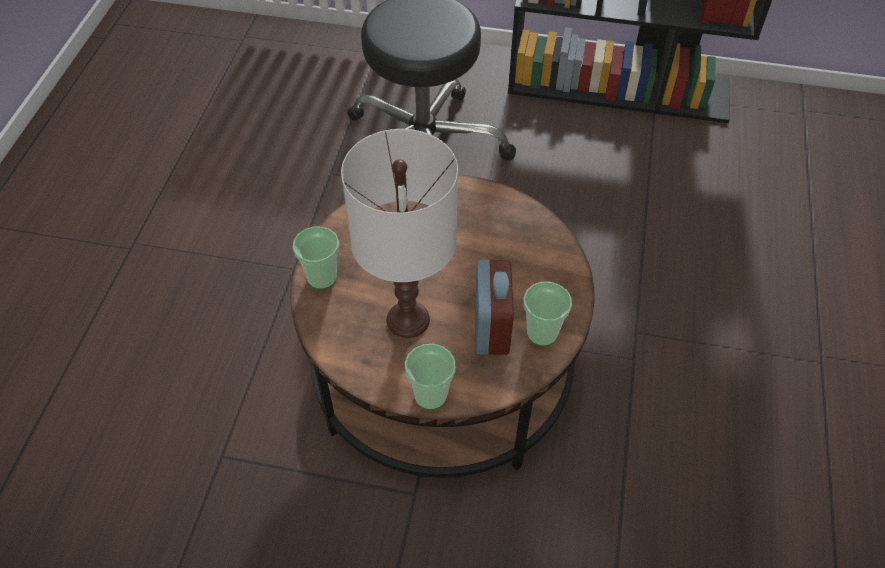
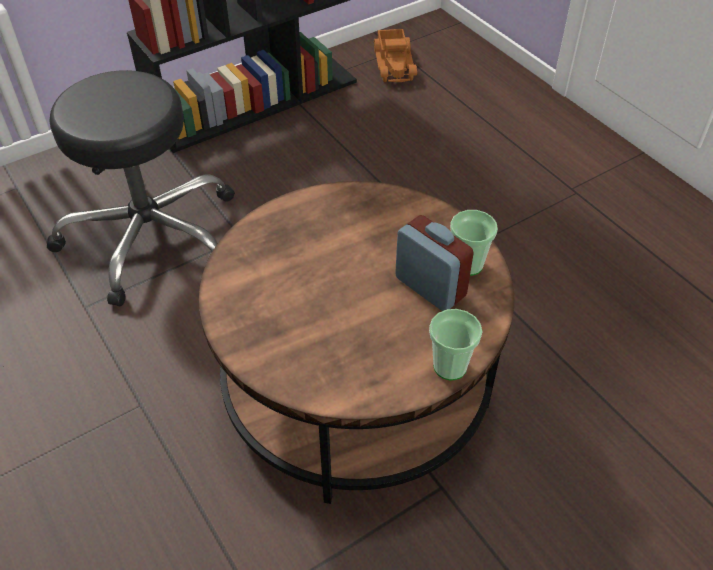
camera: 45 degrees left, 5 degrees down
cup [293,227,339,289] -> none
white table lamp [341,129,458,338] -> none
none -> toy truck [374,29,417,82]

